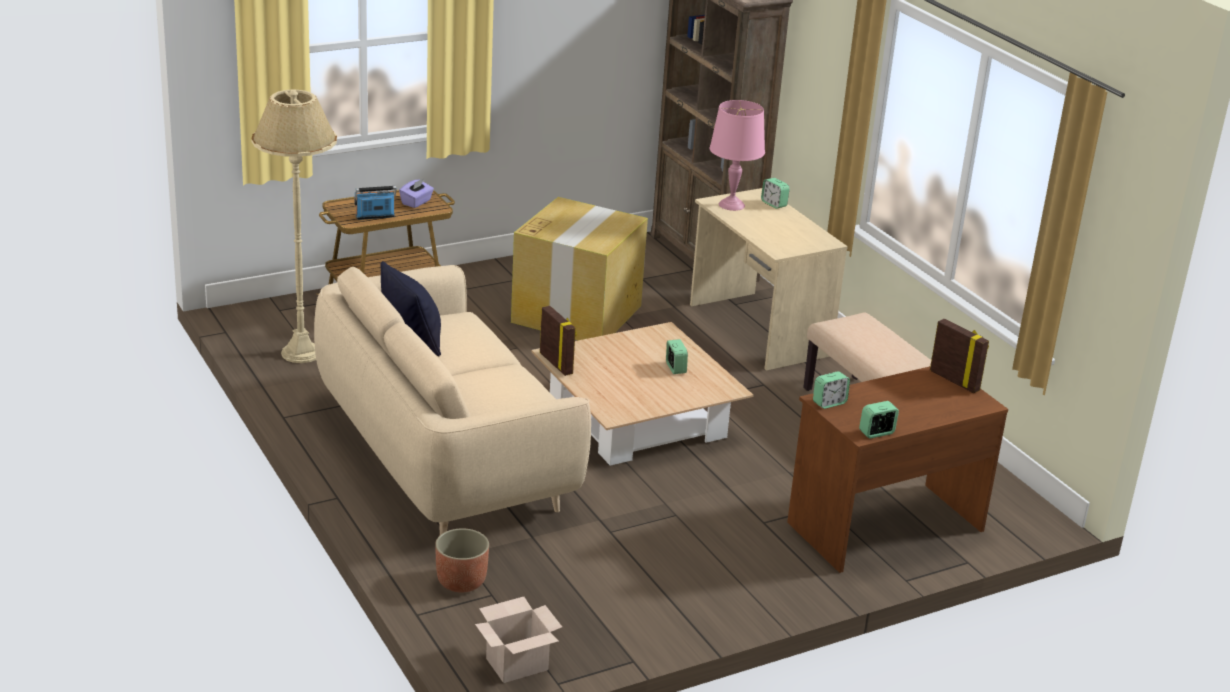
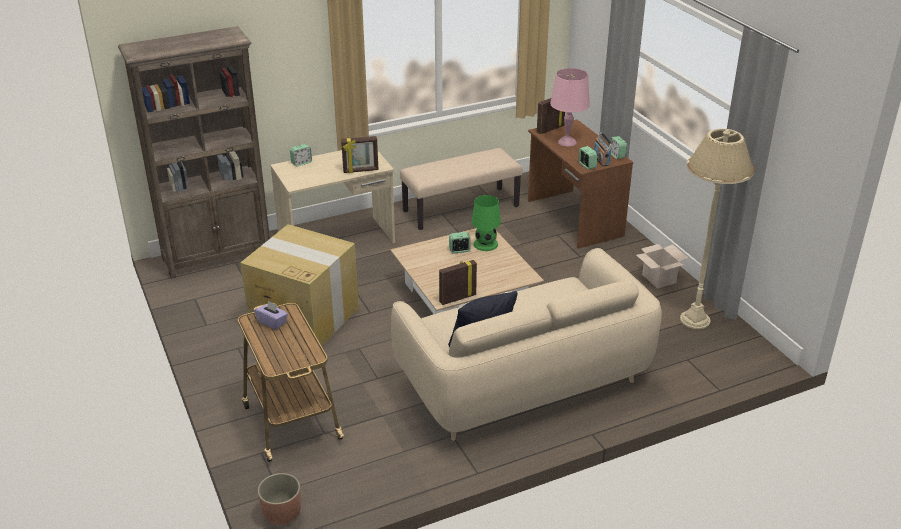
camera: 85 degrees left, 5 degrees up
beige floor lamp [252,90,337,363] -> beige floor lamp moved to [680,128,754,329]
radio [354,186,397,220] -> radio moved to [594,132,613,166]
planter [435,528,489,592] -> planter moved to [258,473,301,525]
cardboard box [475,597,562,683] -> cardboard box moved to [636,244,688,289]
pink table lamp [710,100,765,211] -> pink table lamp moved to [550,68,590,146]
none -> picture frame [341,136,378,173]
none -> green table lamp [472,195,501,251]

